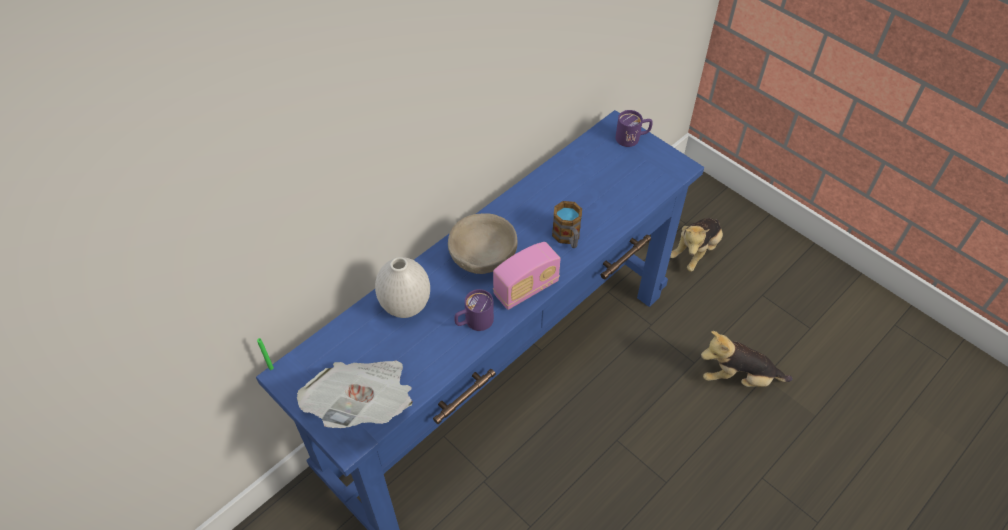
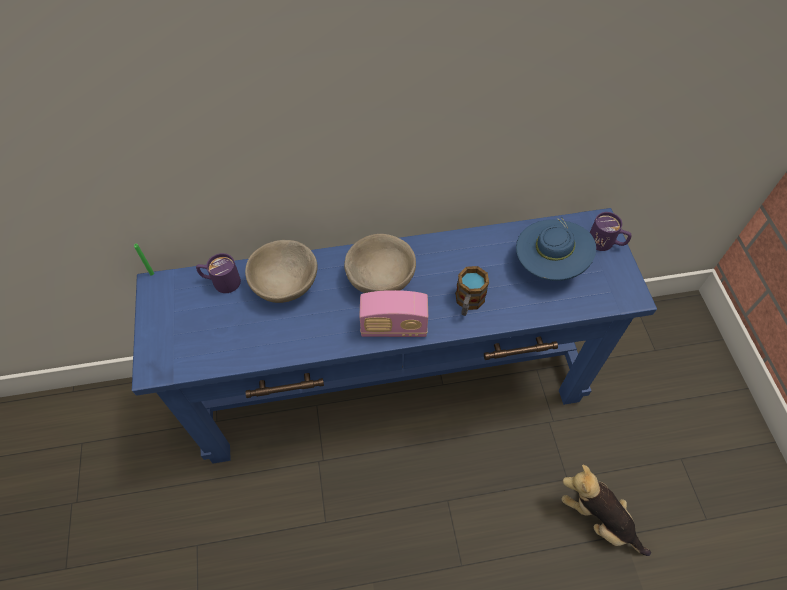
camera: 35 degrees right, 5 degrees up
newspaper [297,361,412,428] -> none
white vase [375,257,430,318] -> beige bowl [245,240,318,303]
purple mug [454,289,494,331] -> purple mug moved to [196,253,241,293]
plush toy [670,218,723,272] -> none
none -> blue hat [516,217,596,281]

